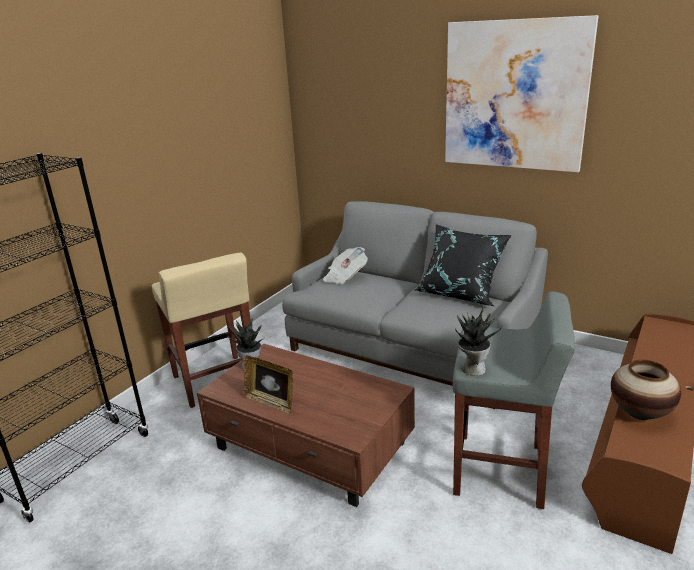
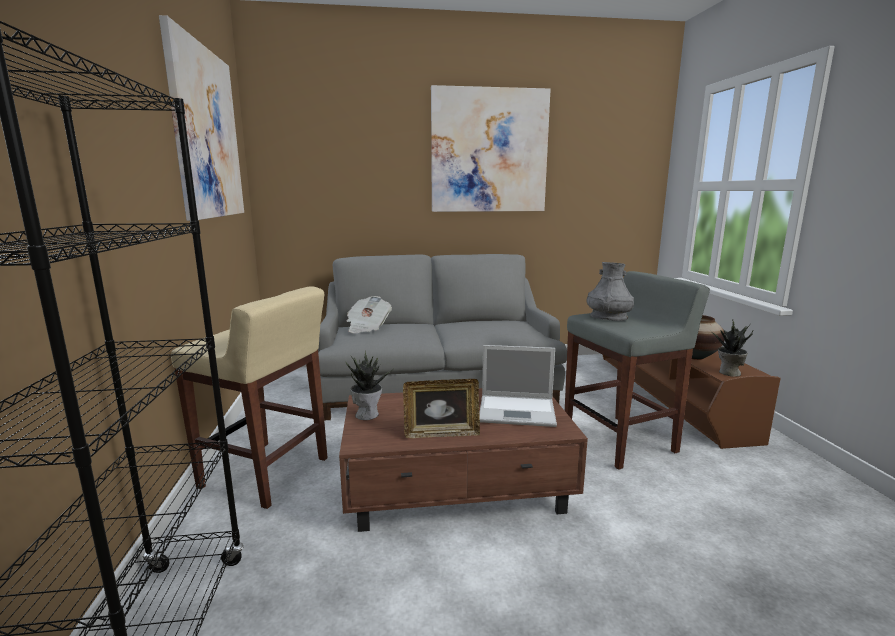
camera: 40 degrees left, 10 degrees down
black pillow [414,224,511,306] -> none
potted plant [455,306,502,376] -> potted plant moved to [710,319,754,377]
none -> picture [159,15,244,221]
none -> laptop [479,345,557,427]
none -> grey vase [586,262,634,321]

